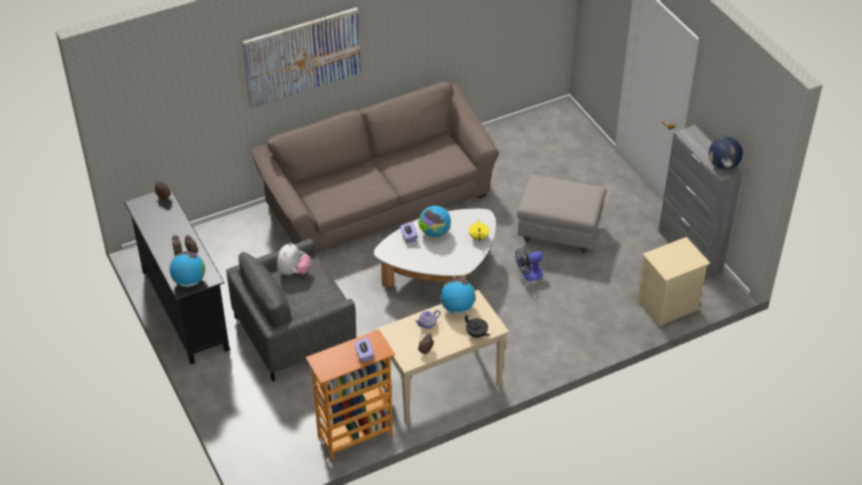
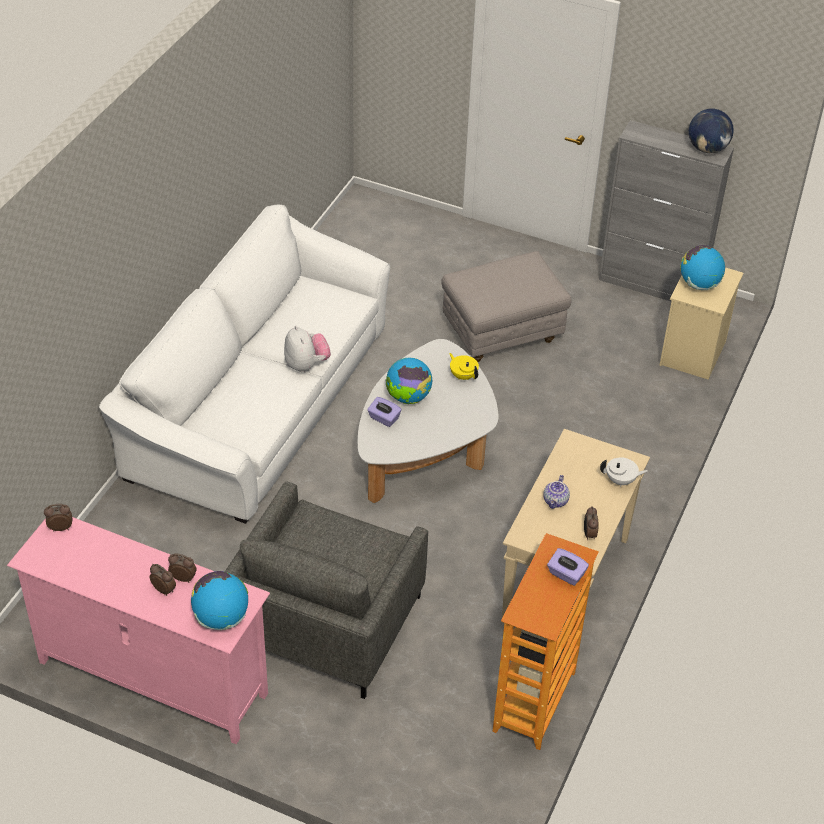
camera: 40 degrees left, 0 degrees up
black tv stand [124,187,230,365] -> pink tv stand [7,517,270,744]
picture [242,7,361,108] -> none
brown sofa [252,81,499,255] -> white sofa [99,205,390,524]
plush toy [277,242,311,275] -> plush toy moved to [284,326,331,372]
globe [440,278,476,314] -> globe moved to [681,245,725,290]
black teapot [465,315,490,338] -> white teapot [600,457,648,487]
fan [515,248,543,281] -> none

